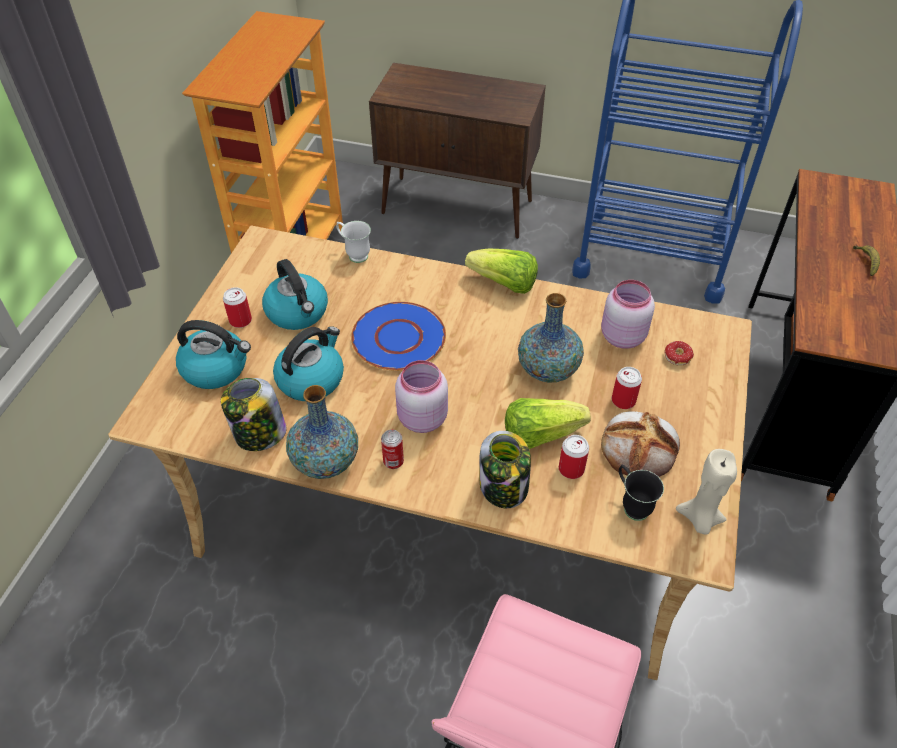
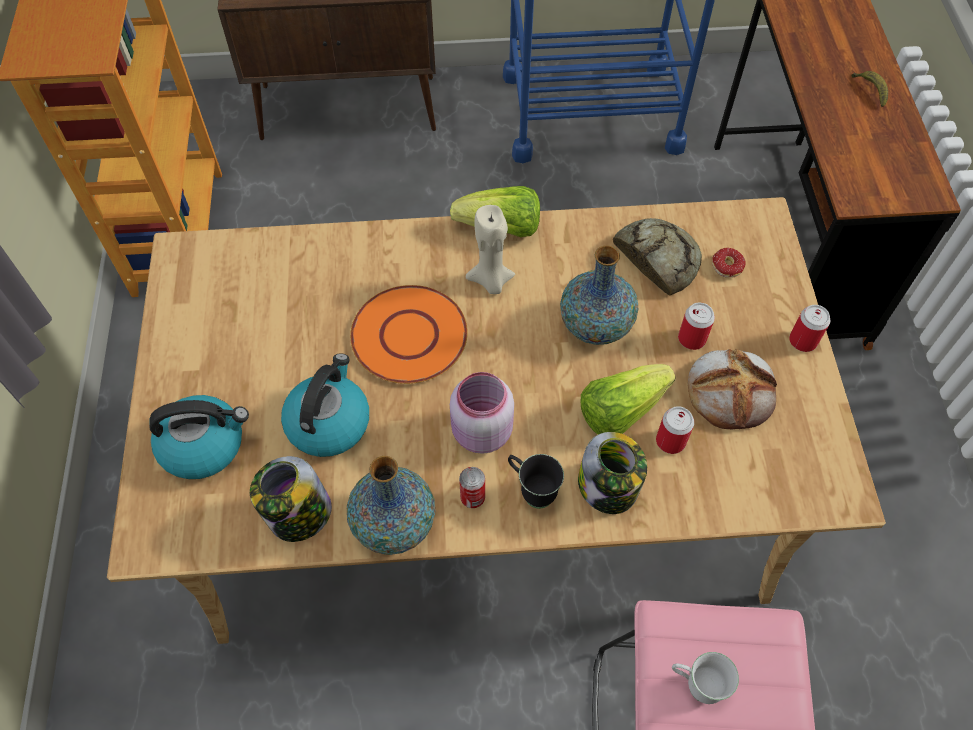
camera: 20 degrees left, 10 degrees up
can [223,287,252,328] -> can moved to [789,305,830,352]
kettle [262,259,328,330] -> none
white mug [336,221,371,263] -> white mug moved to [672,652,739,704]
blue plate [351,302,446,371] -> orange plate [350,285,468,384]
pink jar [601,280,655,349] -> bread [613,218,702,296]
black mug [619,465,664,521] -> black mug moved to [508,454,564,509]
beige candle [676,449,737,535] -> beige candle moved to [466,205,515,294]

